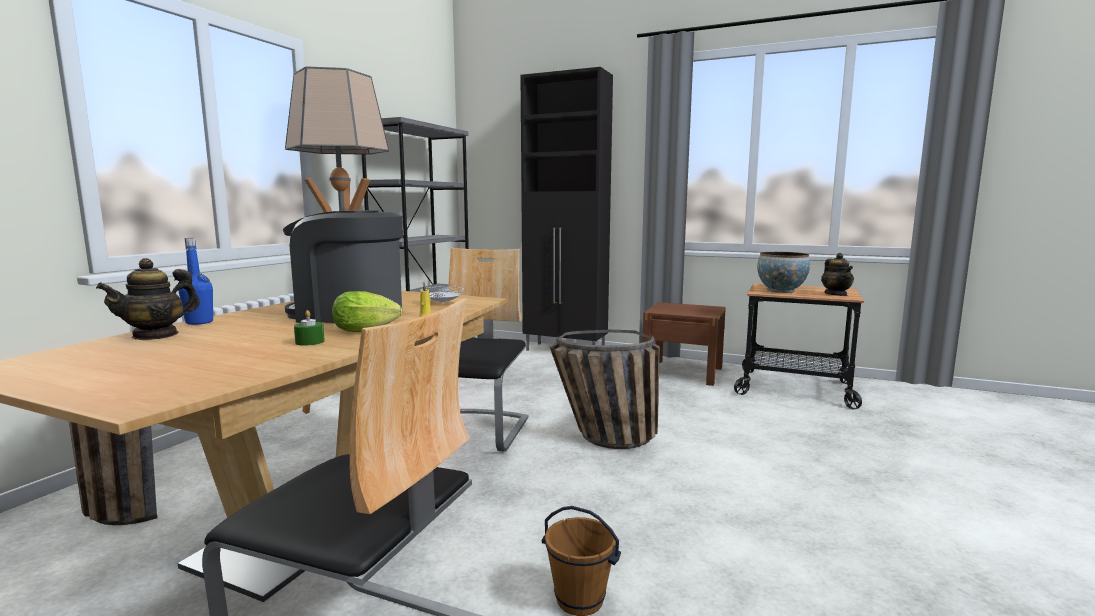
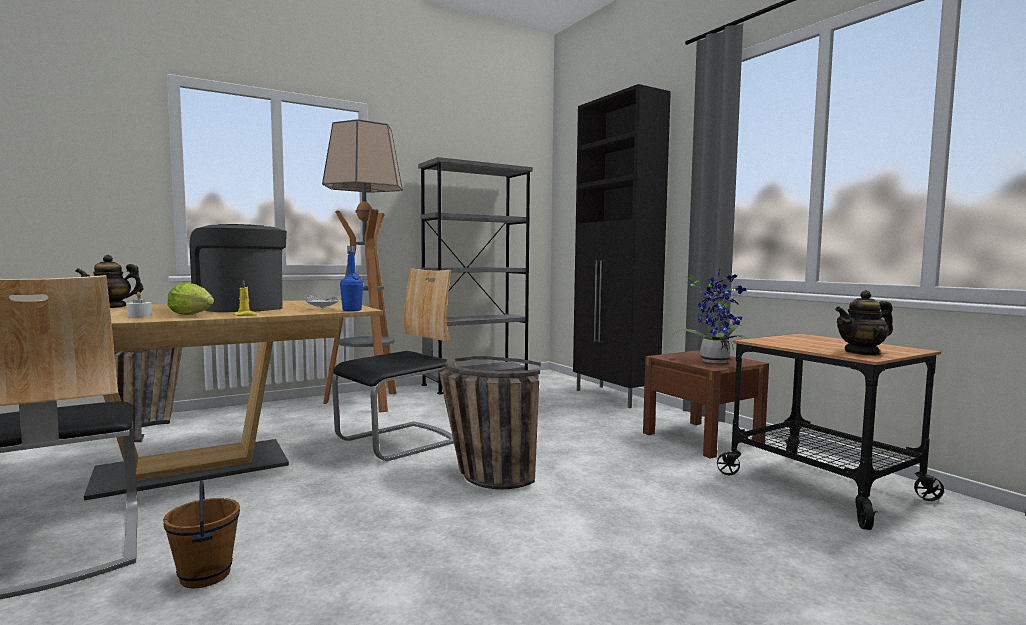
camera: 35 degrees right, 5 degrees down
blue bottle [178,238,213,325] -> blue bottle moved to [340,246,363,311]
green candle [294,310,325,346] -> white candle [127,292,152,317]
bowl [757,252,810,293] -> none
teapot [821,253,854,296] -> teapot turned 45 degrees clockwise [835,290,893,355]
none -> potted plant [672,269,748,363]

